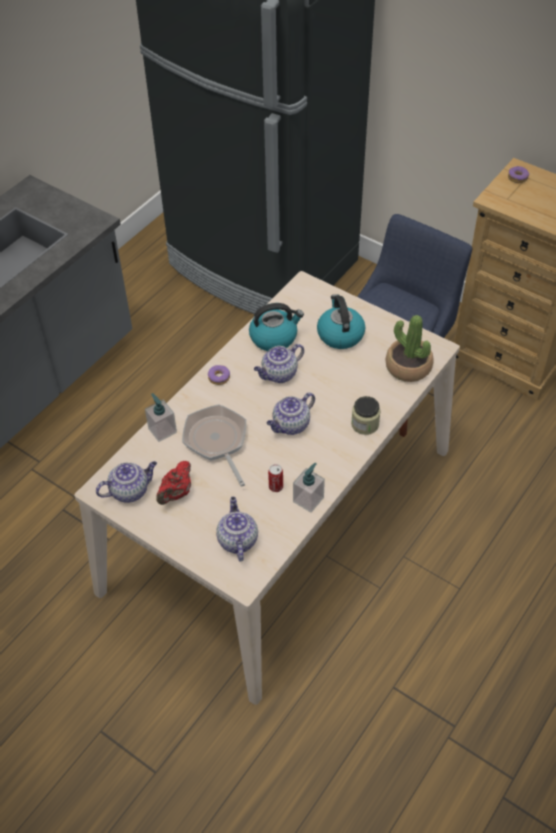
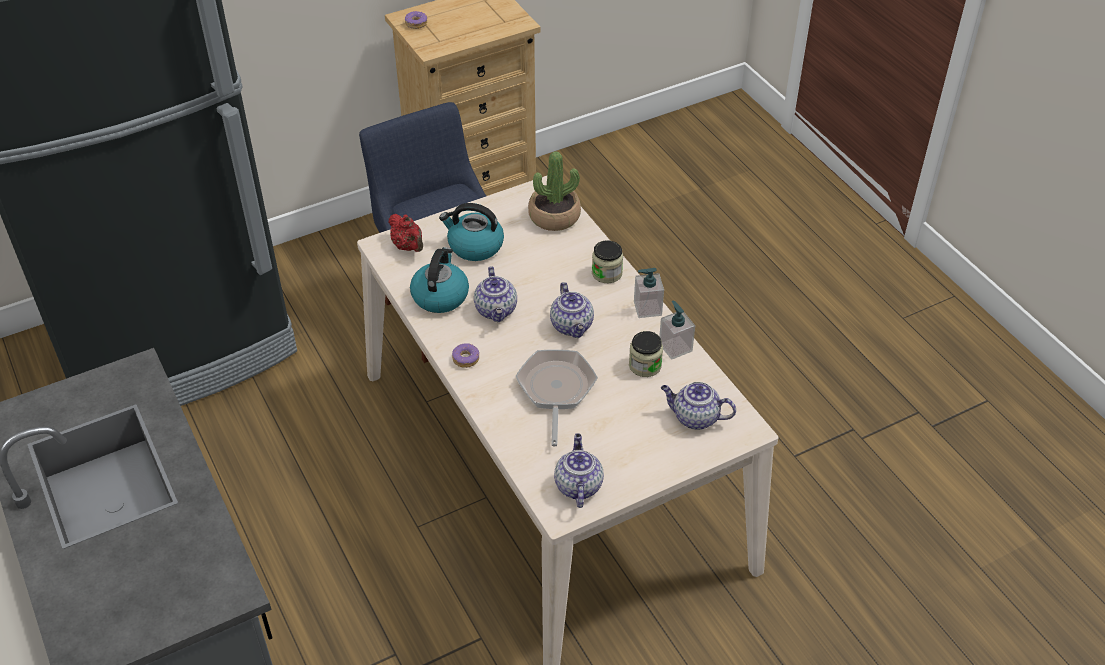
camera: 65 degrees left, 5 degrees down
soap dispenser [145,393,177,442] -> soap dispenser moved to [634,268,664,318]
red teapot [156,461,191,505] -> red teapot moved to [388,214,423,252]
frying pan [182,404,246,487] -> frying pan turned 90 degrees clockwise [516,350,598,447]
can [268,464,283,492] -> jar [629,331,663,377]

